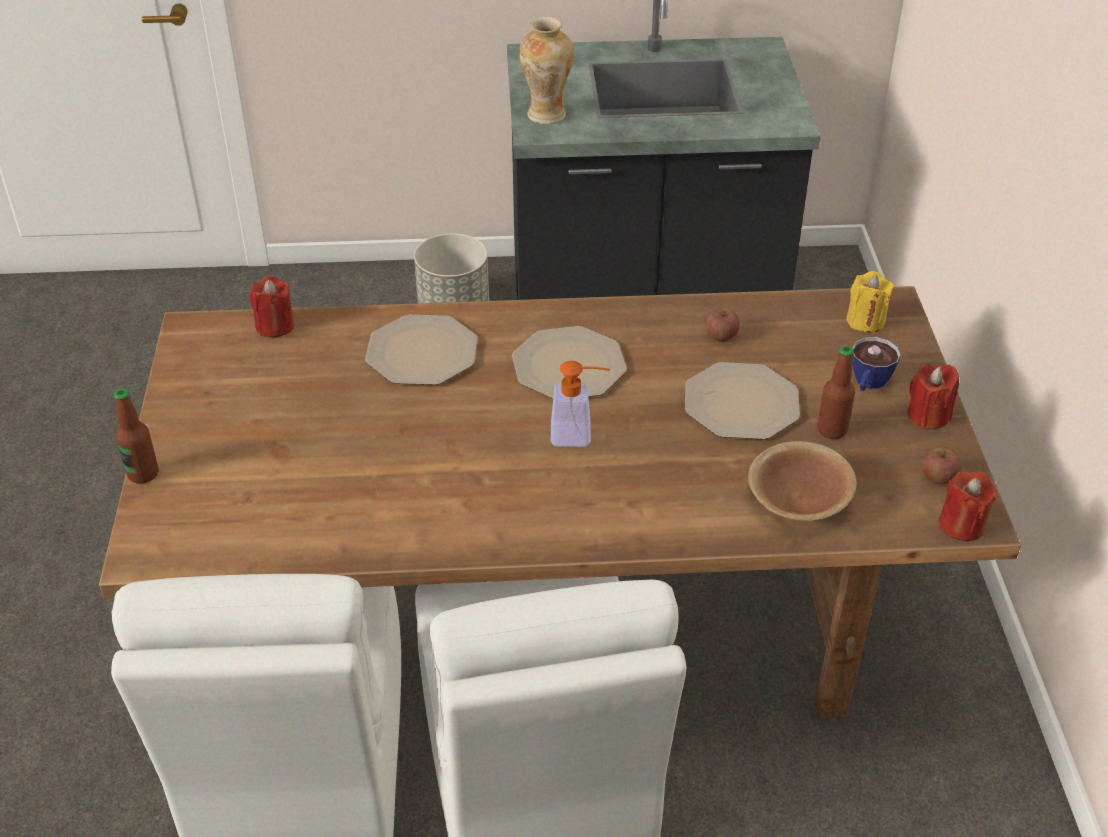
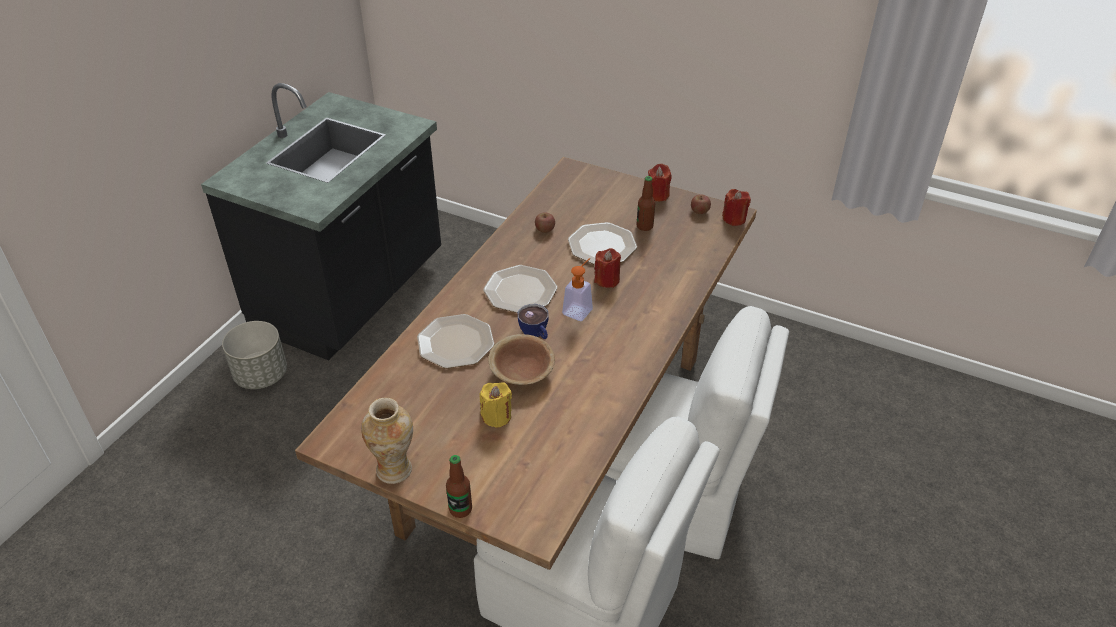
camera: 60 degrees left, 0 degrees up
red candle [249,276,294,337] -> red candle moved to [594,248,621,288]
vase [519,17,574,124] -> vase moved to [361,398,413,484]
brown bowl [748,441,857,521] -> brown bowl moved to [488,334,555,385]
yellow candle [846,271,894,332] -> yellow candle moved to [480,383,512,428]
cup [852,337,901,391] -> cup moved to [518,304,549,339]

